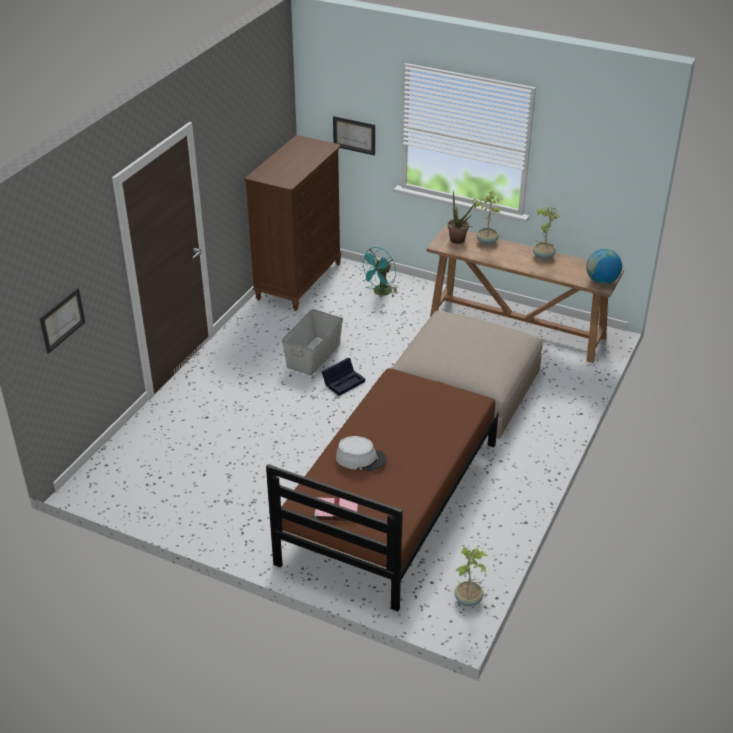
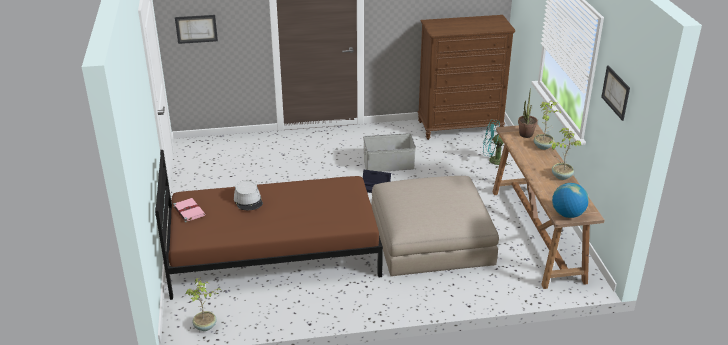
camera: 55 degrees right, 5 degrees down
picture [333,116,375,156] -> picture moved to [601,66,630,121]

